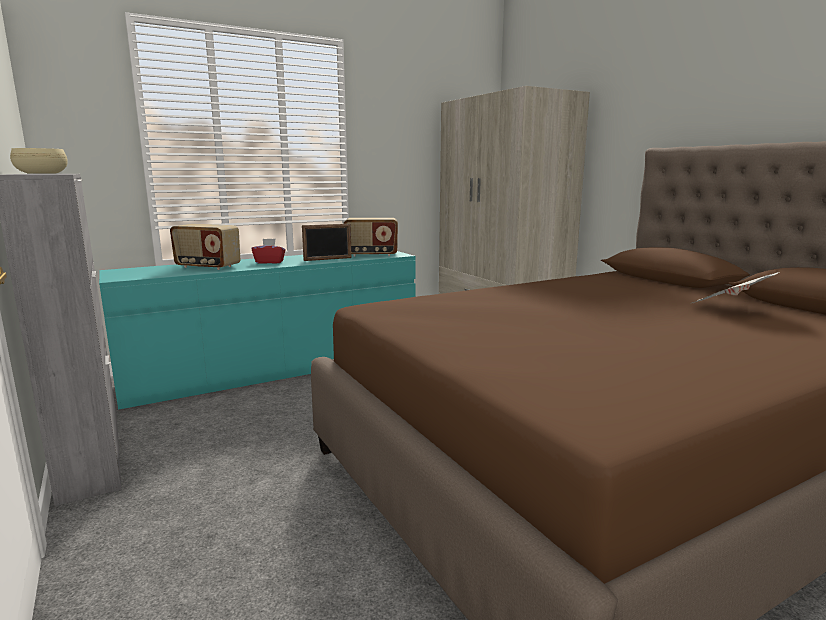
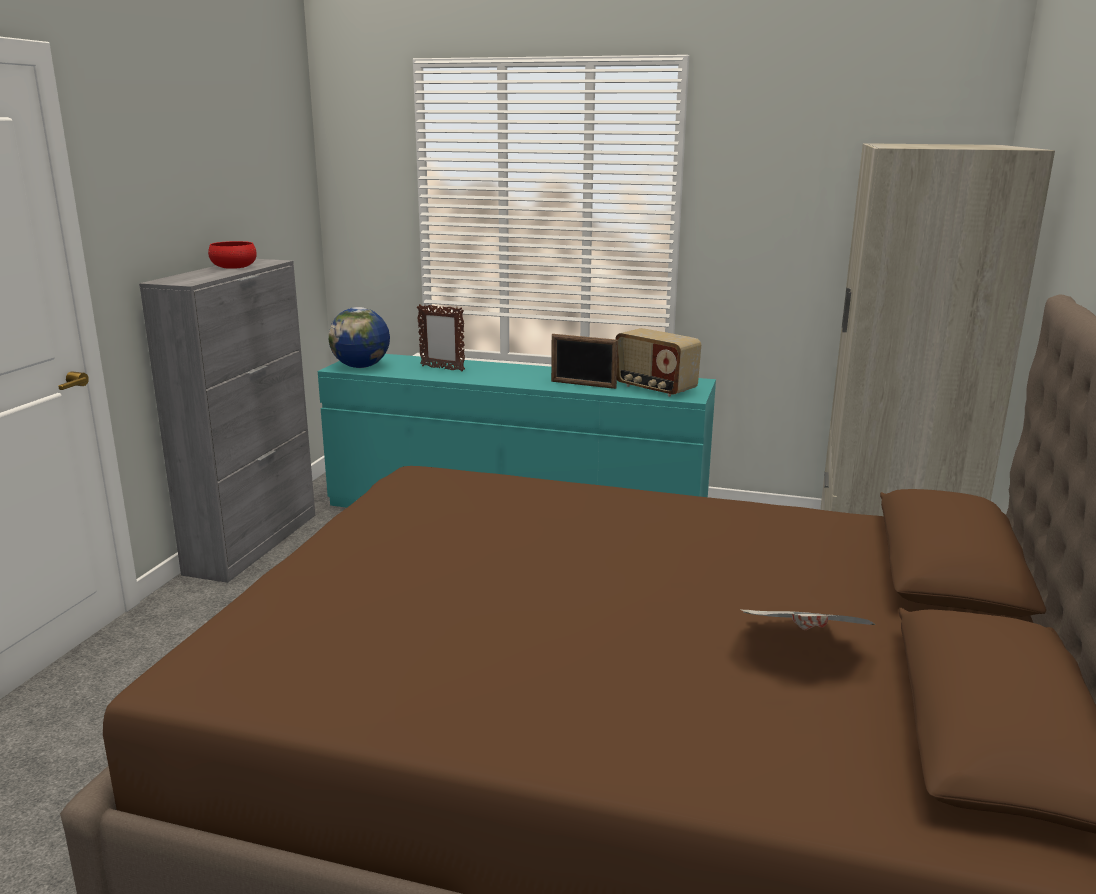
camera: 45 degrees right, 5 degrees up
beige bowl [10,148,68,174] -> red bowl [208,241,257,269]
radio [170,224,241,270] -> picture frame [417,304,465,371]
red tissue box [252,239,285,264] -> none
none -> globe [329,307,390,368]

